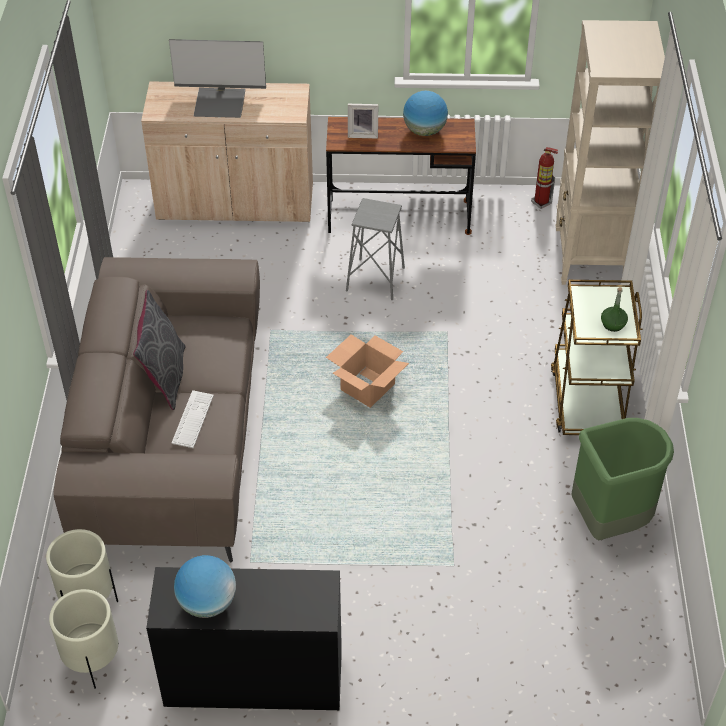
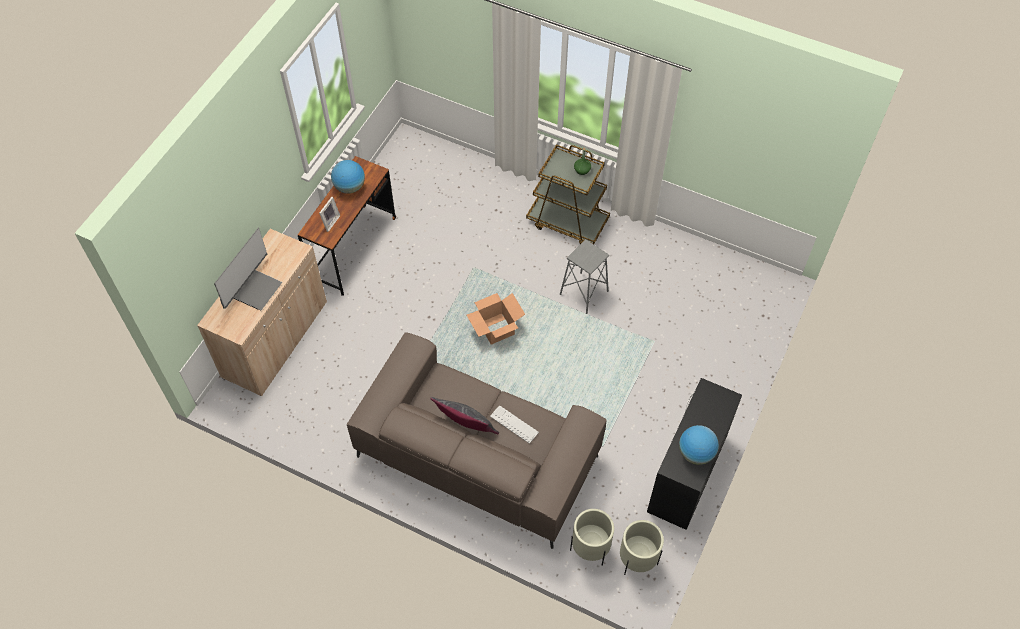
camera: 65 degrees left, 10 degrees up
grey stool [346,198,405,300] -> grey stool moved to [560,239,609,314]
fire extinguisher [531,147,558,209] -> none
beige bookcase [555,20,665,285] -> none
green trash can [571,418,674,540] -> none

